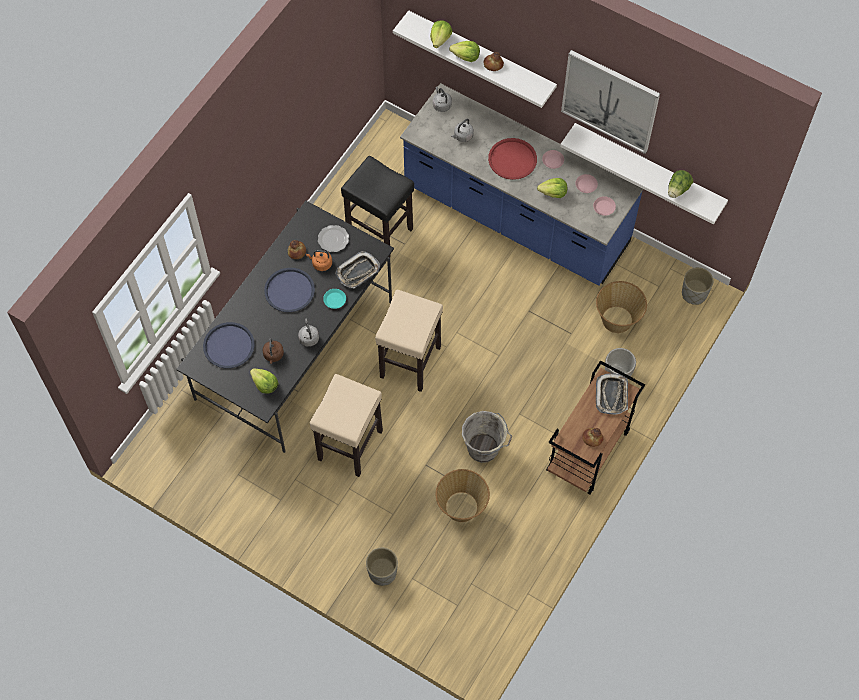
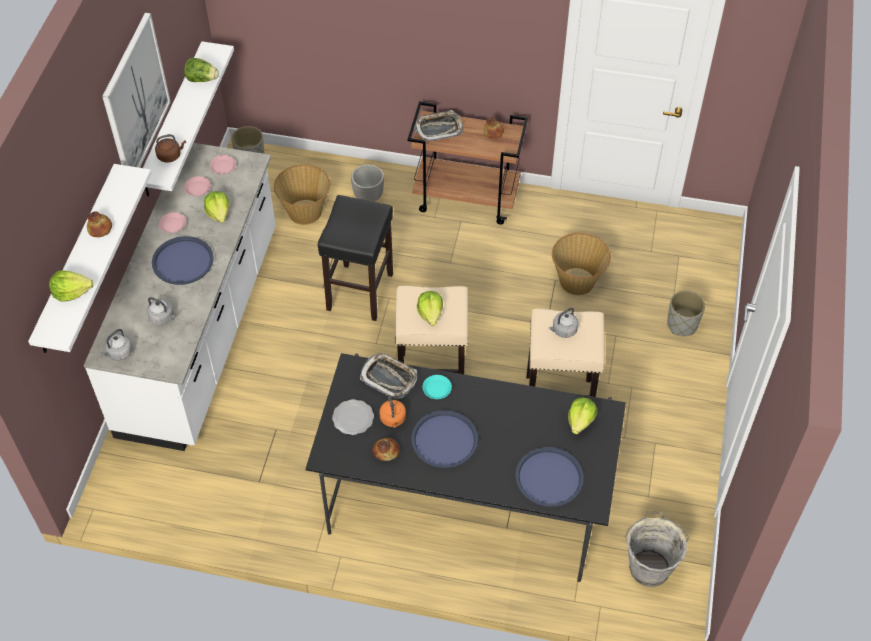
camera: 110 degrees left, 10 degrees down
brown kettle [262,338,284,364] -> brown kettle moved to [155,134,186,163]
grey kettle [298,318,319,347] -> grey kettle moved to [549,308,578,338]
black stool [341,156,414,257] -> black stool moved to [318,195,393,321]
blue counter [400,83,643,286] -> white counter [84,143,276,451]
lettuce [449,41,480,62] -> lettuce moved to [417,291,443,325]
grey bucket [462,411,512,463] -> grey bucket moved to [625,512,689,587]
red tray [488,138,537,180] -> blue tray [152,236,214,285]

